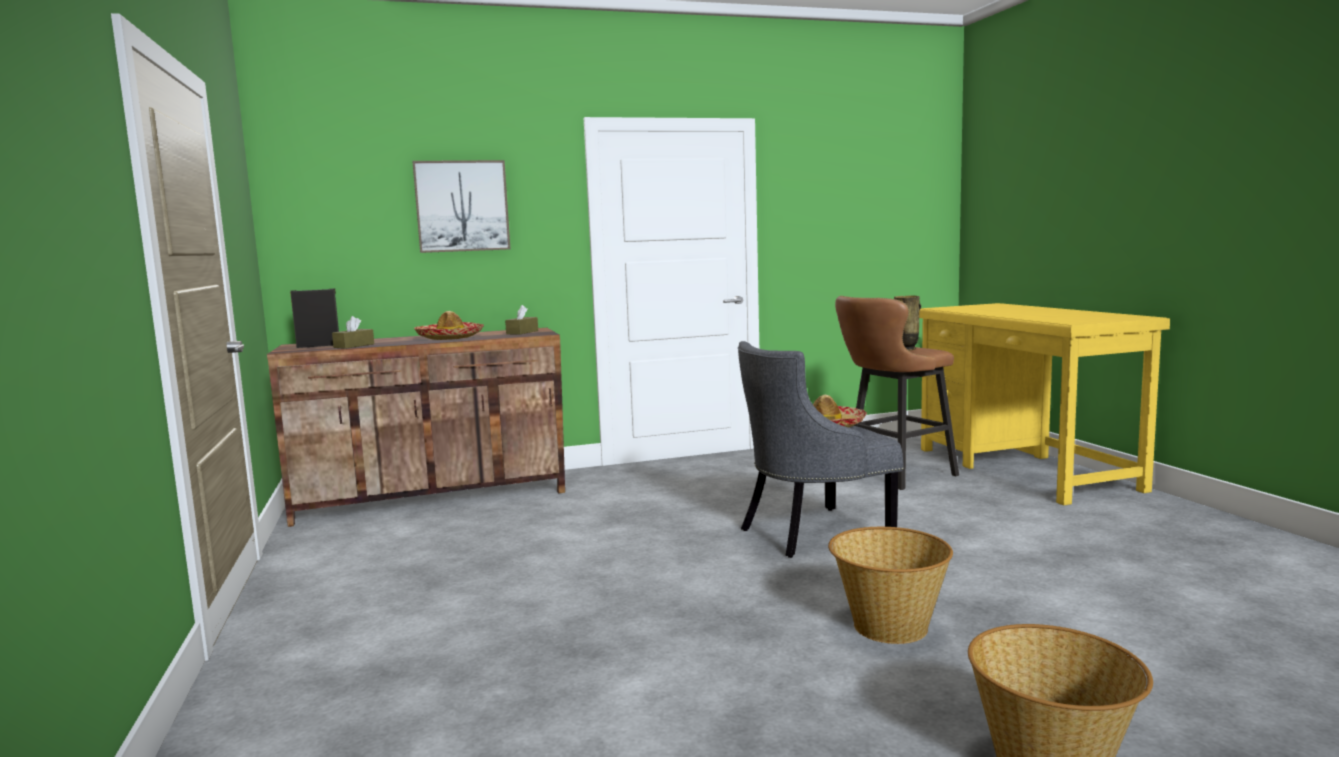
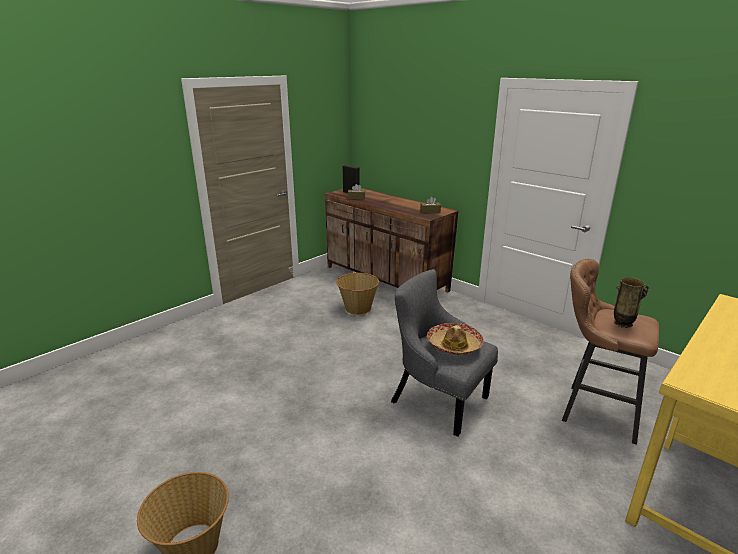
camera: 60 degrees right, 15 degrees up
picture [412,160,510,253] -> none
hat [414,311,484,340] -> none
basket [828,527,953,644] -> basket moved to [336,273,379,315]

